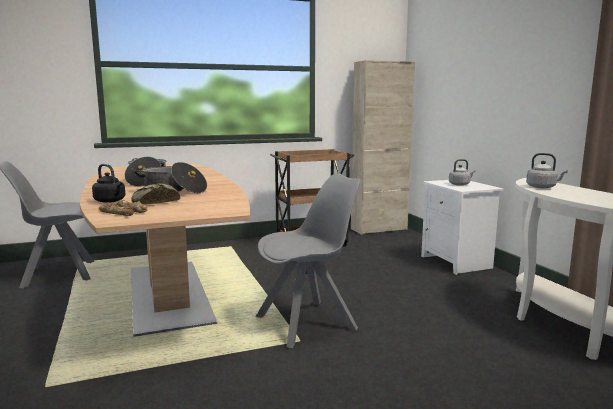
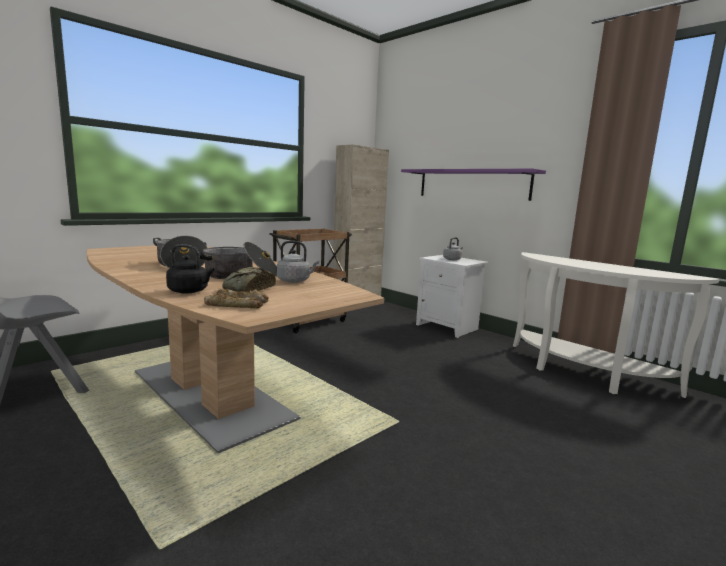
camera: 25 degrees left, 0 degrees up
grey chair [256,173,361,348] -> none
grey kettle [526,153,568,188] -> grey kettle moved to [277,241,319,283]
none -> purple shelf [401,168,546,201]

